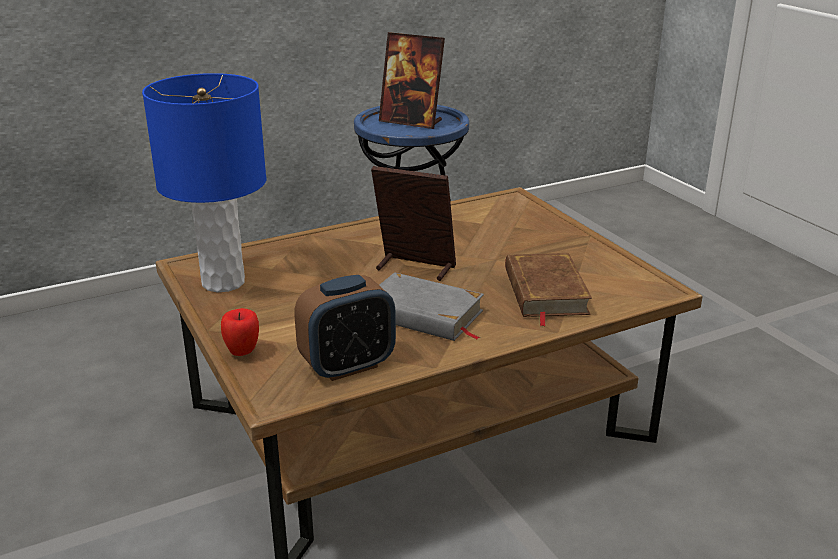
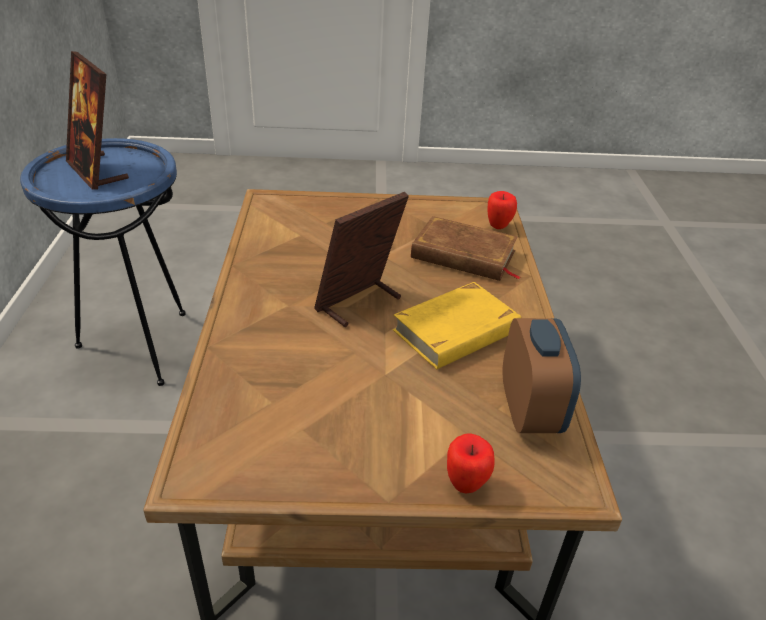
camera: 65 degrees left, 10 degrees up
blue table lamp [142,73,266,292] -> none
picture frame [379,32,445,129] -> picture frame turned 90 degrees clockwise [66,51,129,190]
grey book [379,272,484,341] -> yellow book [393,282,521,370]
none -> apple [487,191,517,229]

